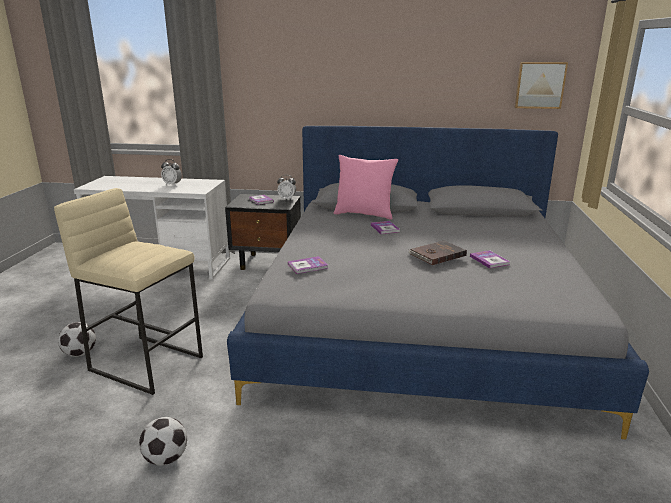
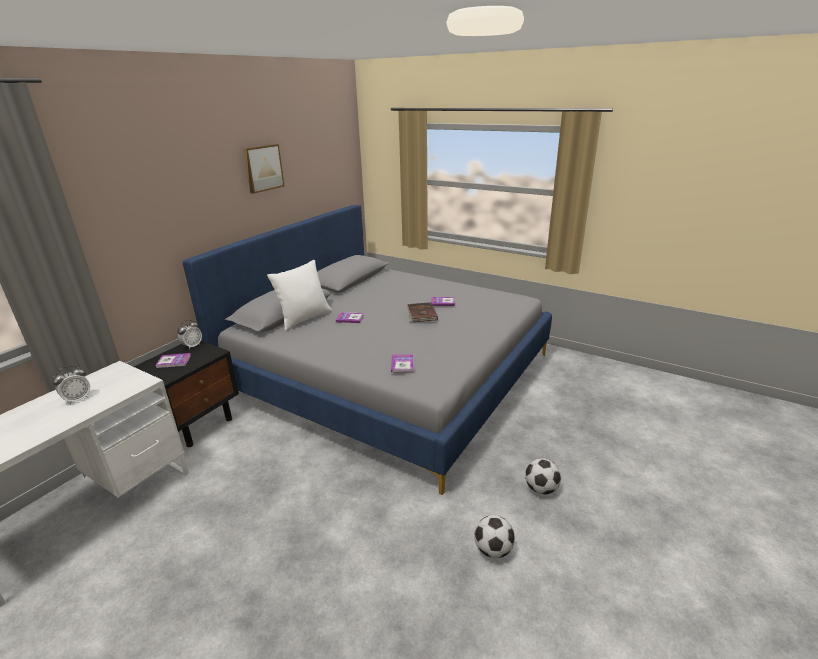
camera: 65 degrees left, 5 degrees up
beige stool [54,188,203,395] -> none
football [58,322,96,357] -> football moved to [525,458,561,494]
pink pillow [334,155,398,220] -> white pillow [267,260,332,331]
picture [514,62,568,109] -> picture moved to [243,144,284,194]

